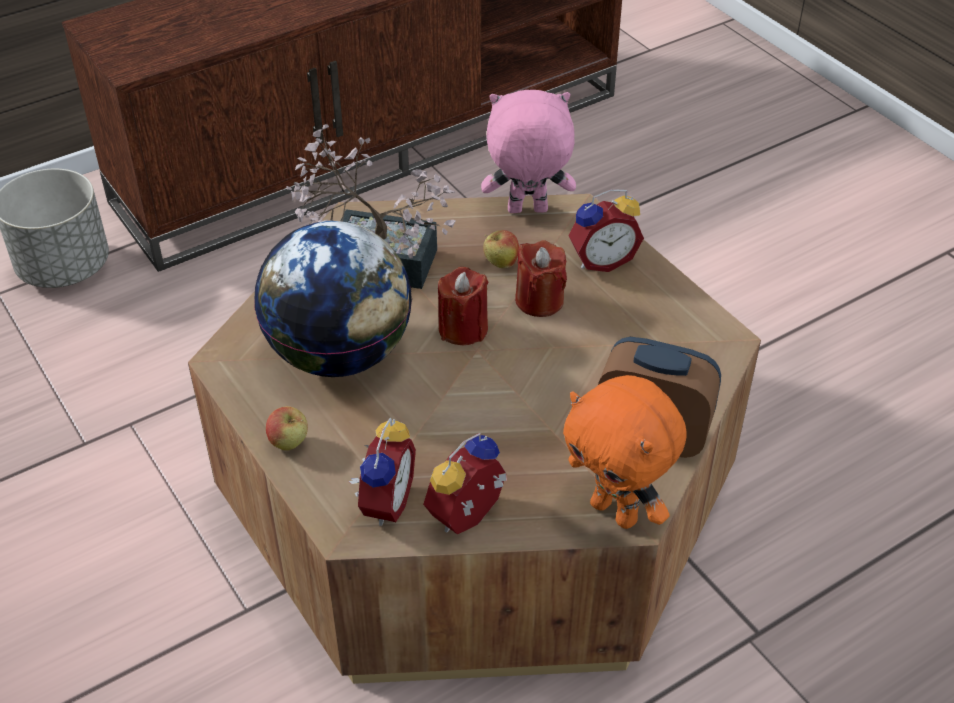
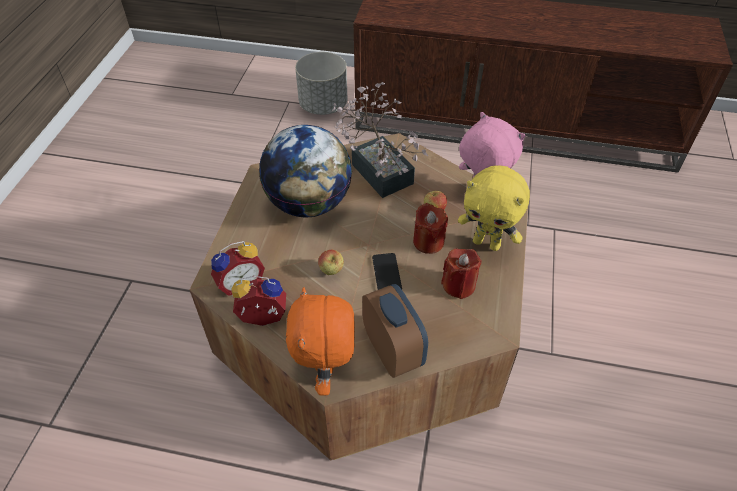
camera: 45 degrees right, 5 degrees up
apple [266,406,308,451] -> apple moved to [318,250,344,275]
red candle [438,267,488,345] -> red candle moved to [441,248,482,299]
alarm clock [568,189,644,272] -> yellow plush toy [458,166,530,251]
none -> phone [372,253,402,290]

